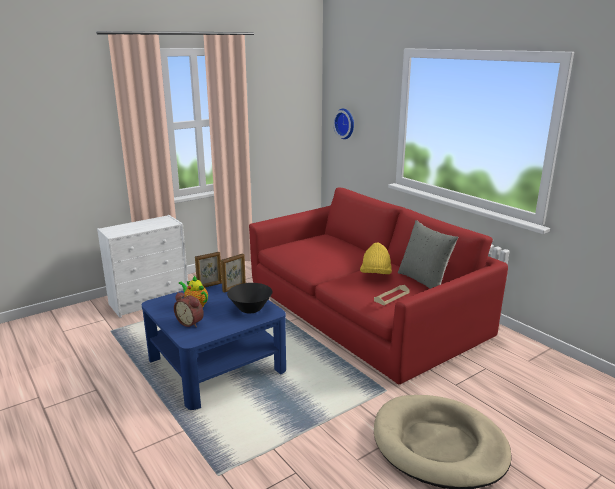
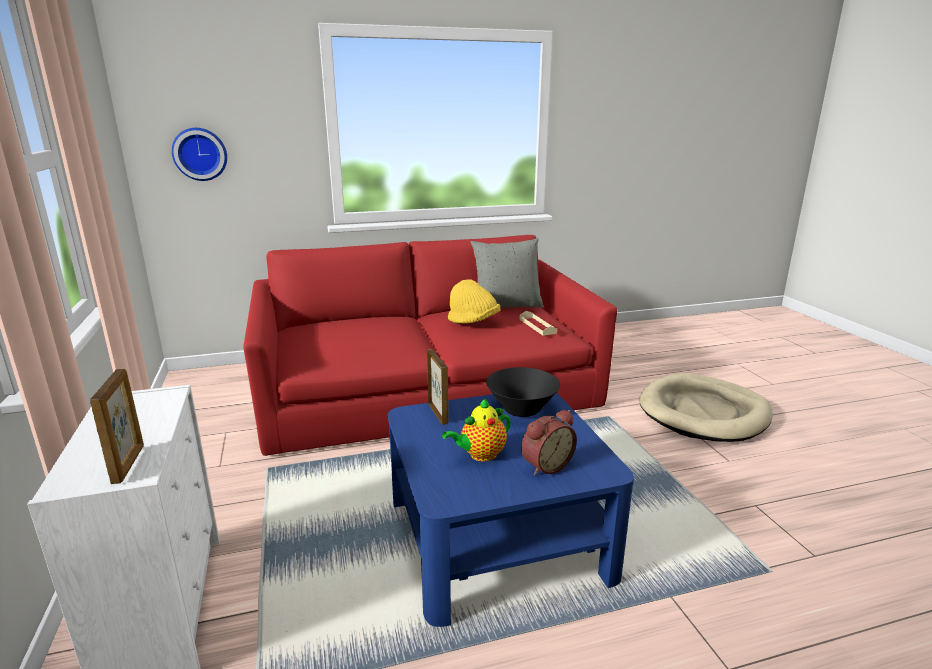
camera: 70 degrees left, 0 degrees up
picture frame [195,252,222,288] -> picture frame moved to [90,369,144,484]

